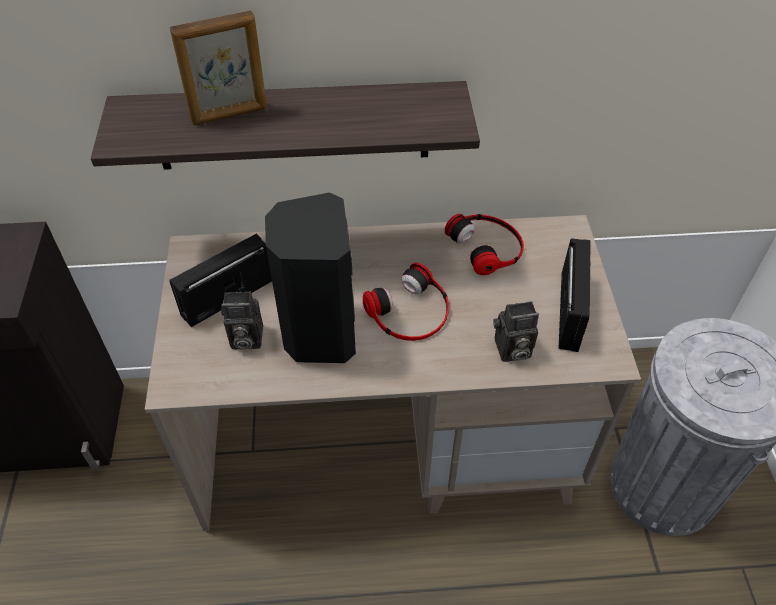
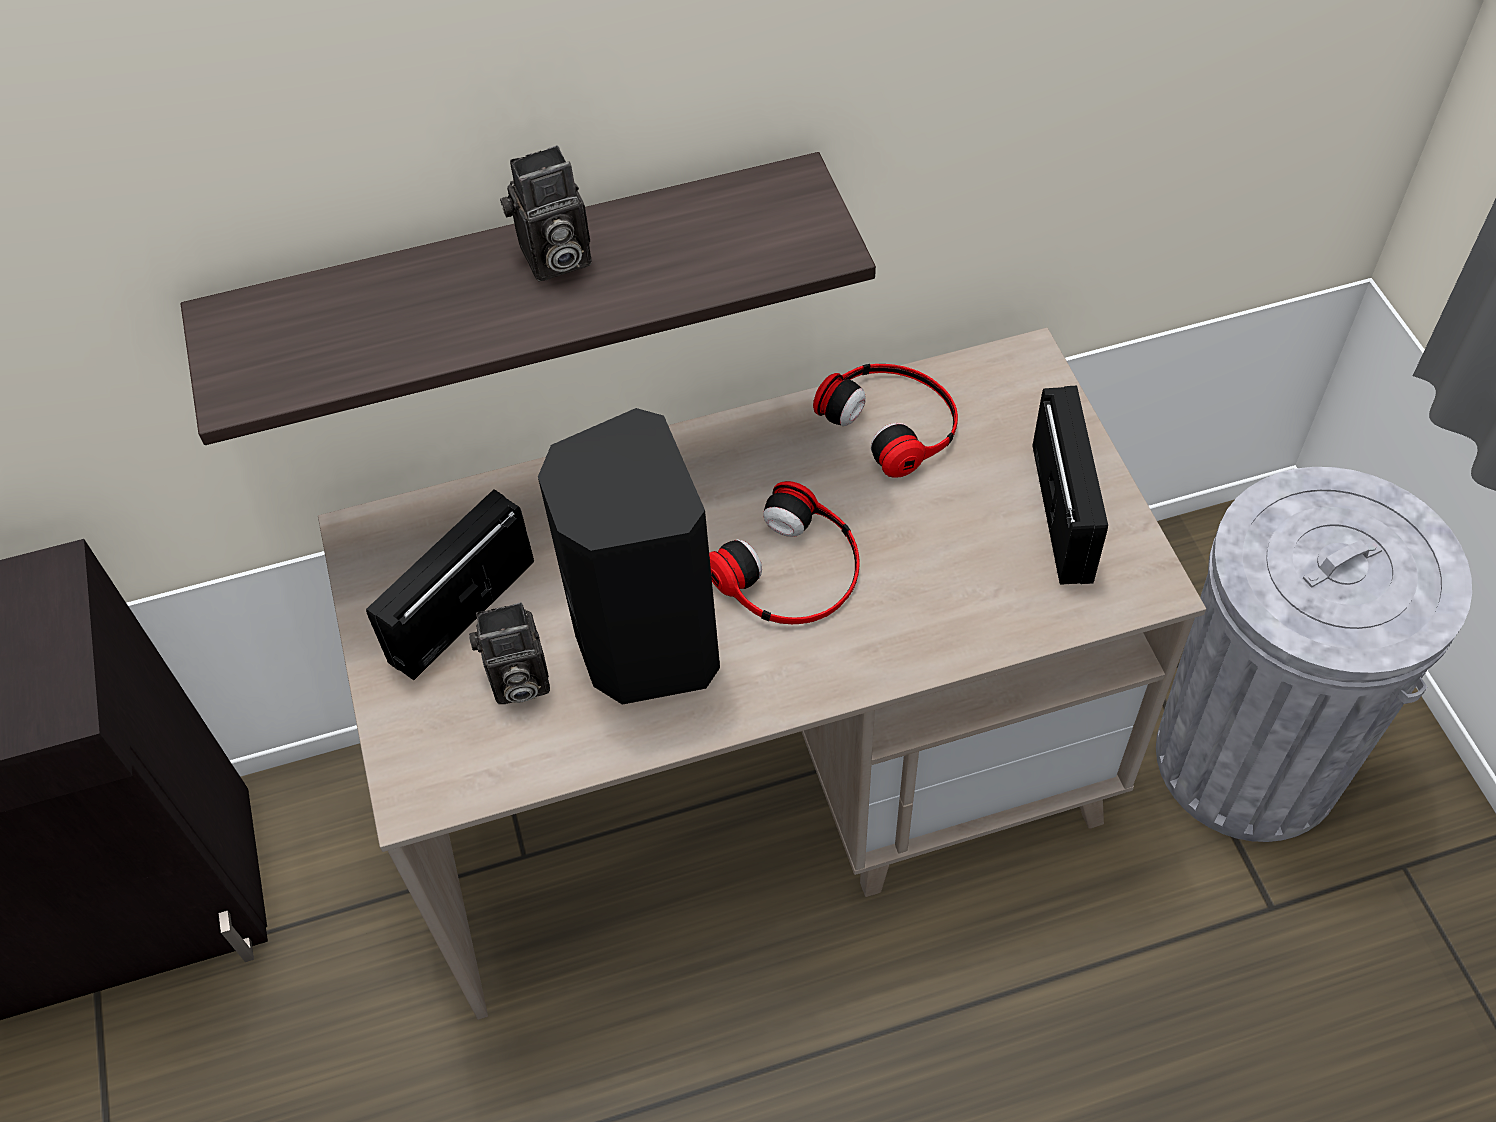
camera: 10 degrees left, 5 degrees up
picture frame [170,11,267,125] -> none
camera [493,301,539,362] -> camera moved to [500,145,592,281]

